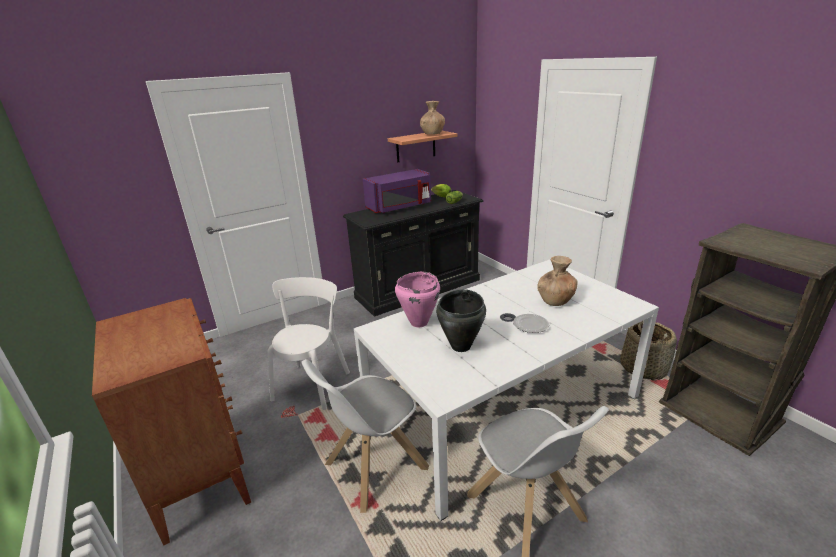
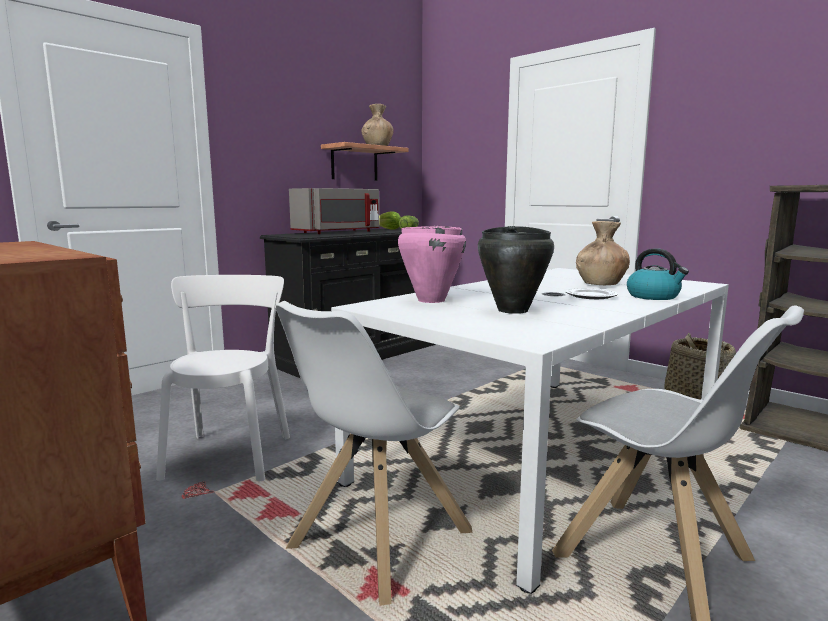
camera: 15 degrees left, 15 degrees down
purple microwave [363,169,431,213] -> grey microwave [289,188,379,234]
none -> kettle [627,248,689,300]

